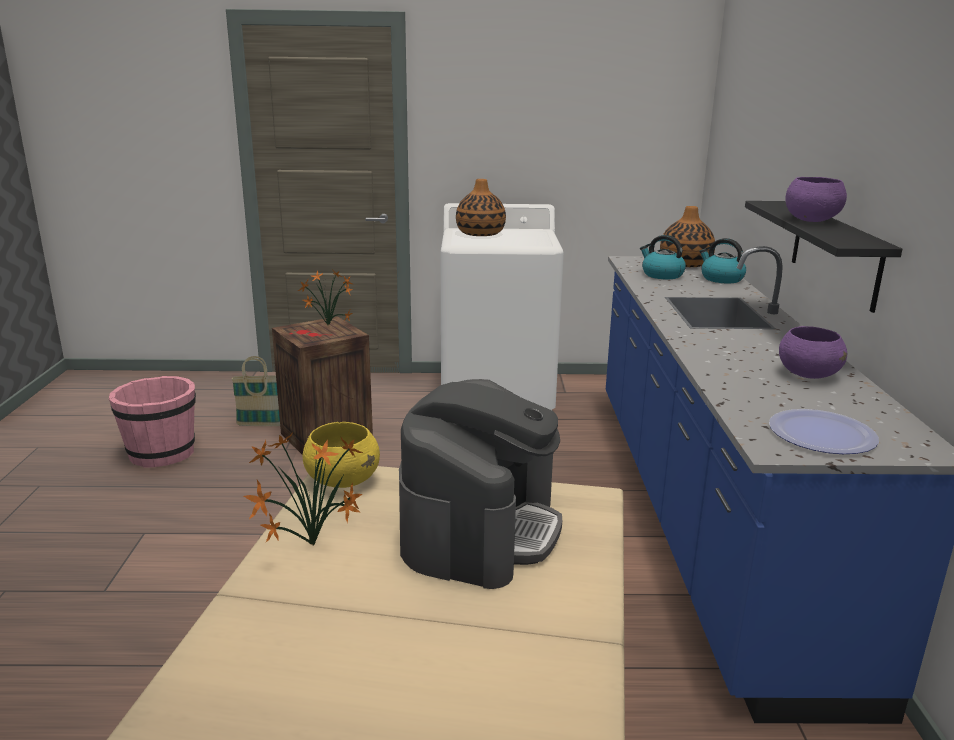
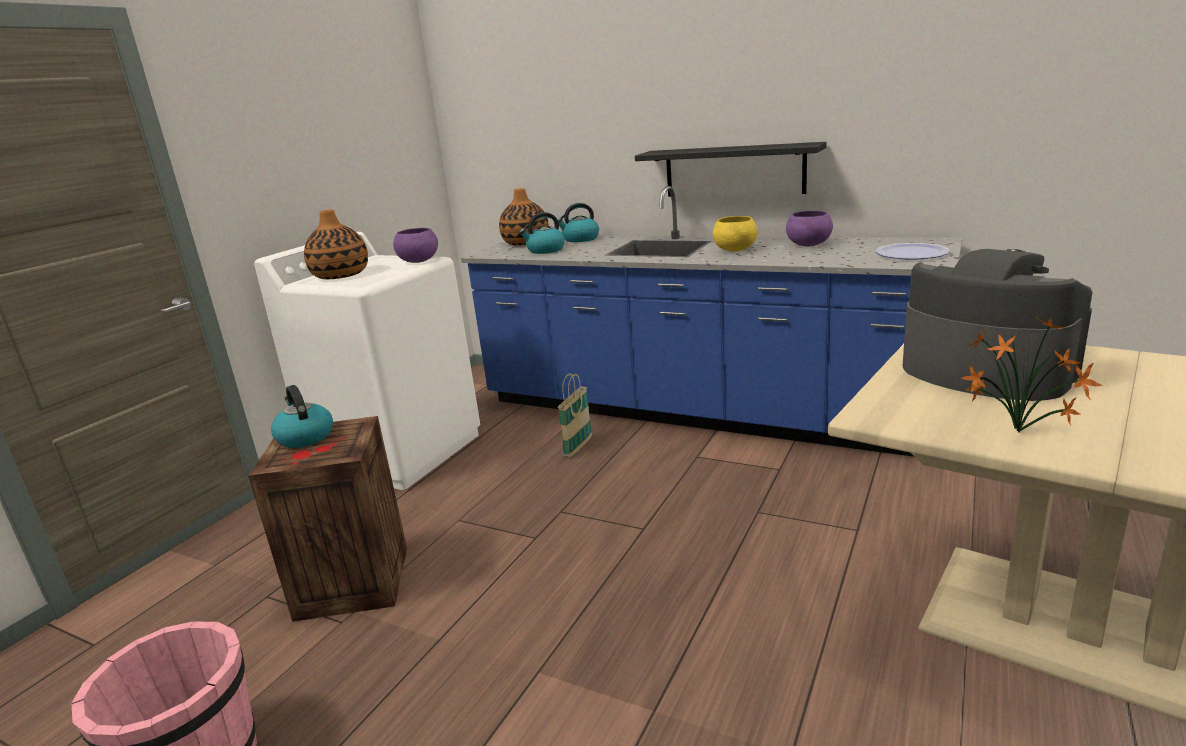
camera: 60 degrees left, 0 degrees up
basket [231,356,280,426] -> basket moved to [558,373,592,457]
potted plant [298,269,353,325] -> kettle [271,385,333,448]
yellow bowl [303,422,380,488] -> yellow bowl moved to [713,216,758,252]
purple bowl [785,177,847,222] -> purple bowl moved to [393,228,438,263]

